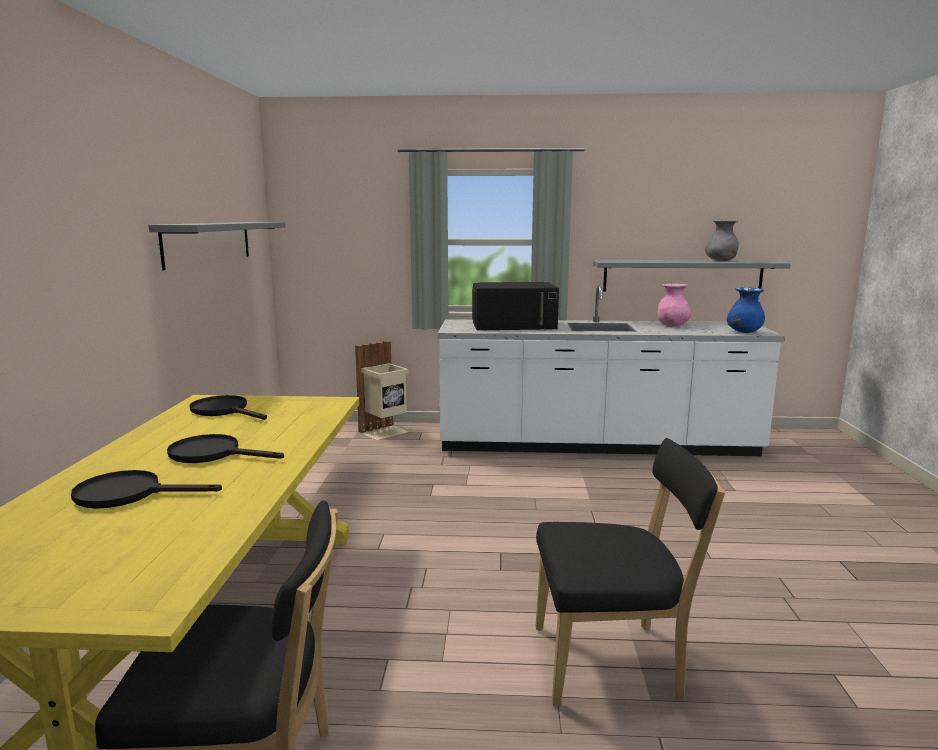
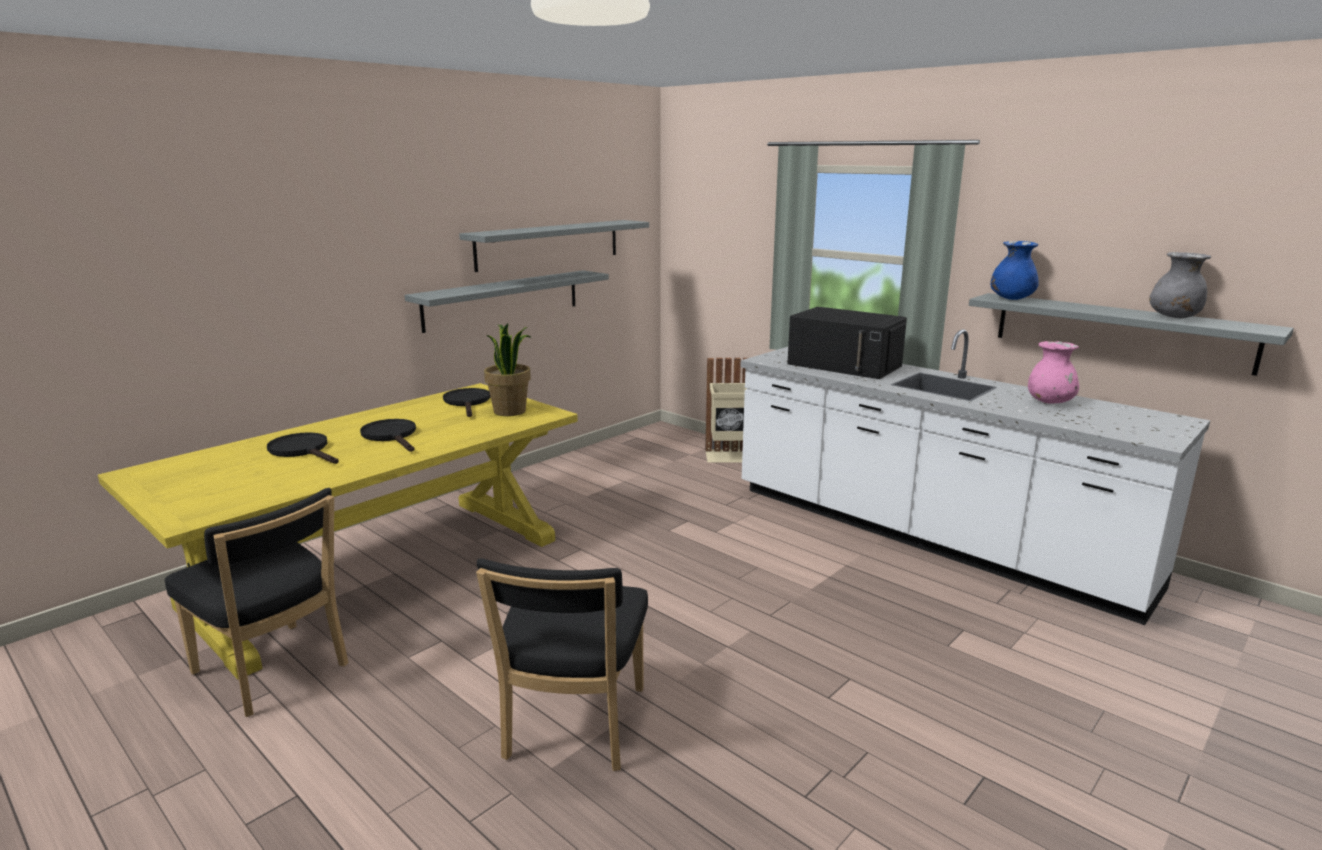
camera: 40 degrees right, 5 degrees up
black chair [536,438,725,706] -> black chair turned 60 degrees clockwise [476,558,648,771]
blue vase [727,287,765,333] -> blue vase moved to [991,241,1039,300]
none -> grey shelf [405,270,609,333]
none -> potted plant [484,323,532,416]

